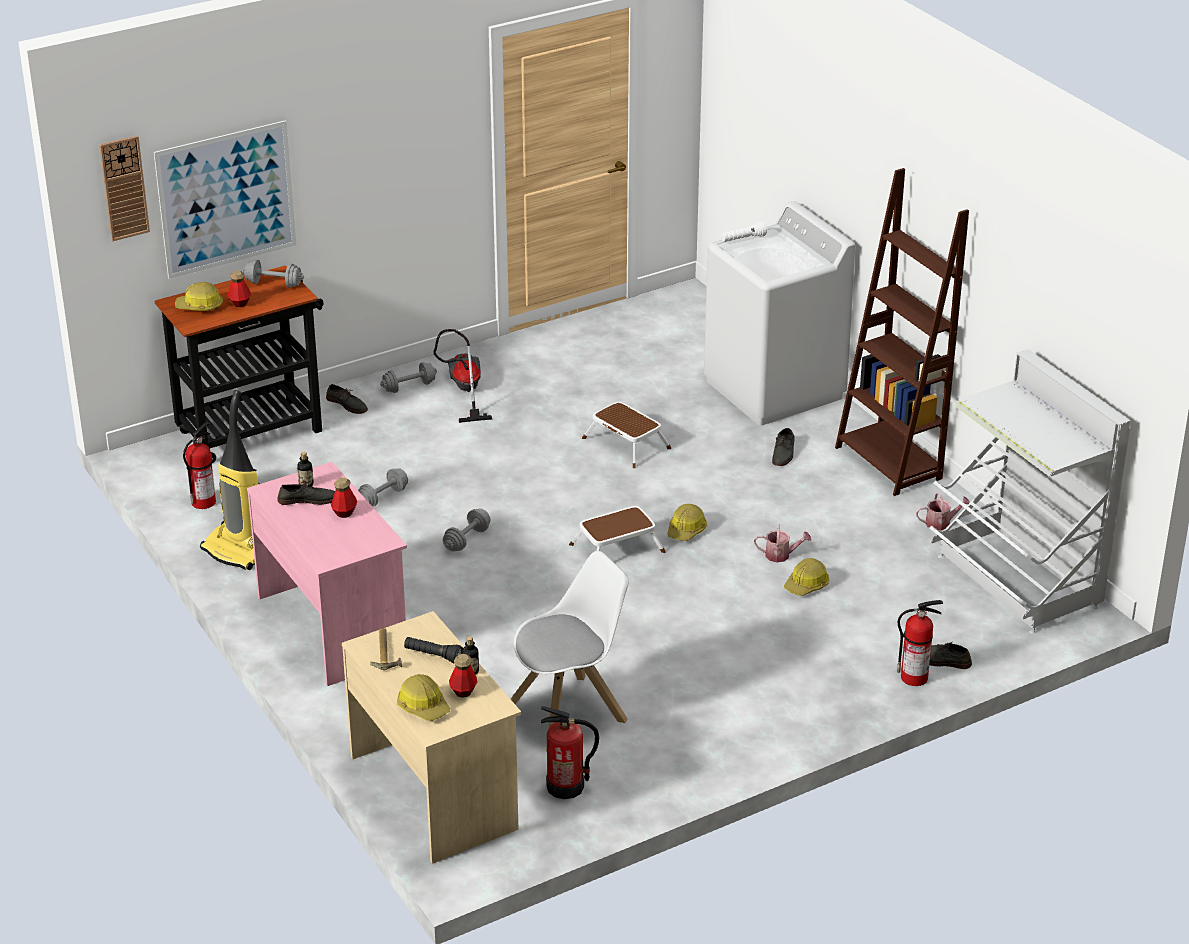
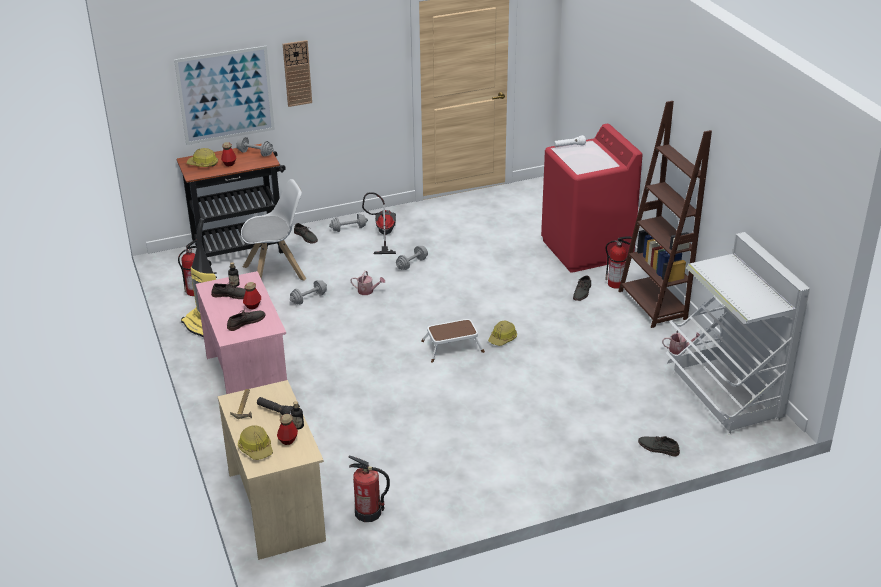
camera: 10 degrees right, 0 degrees up
wall clock [99,136,150,241] -> wall clock moved to [283,40,312,107]
grey dumbbell [443,508,490,552] -> grey dumbbell moved to [396,246,428,270]
chair [511,551,629,752] -> chair moved to [241,179,306,281]
brown step ladder [582,402,671,468] -> none
white washing machine [704,201,855,426] -> red washing machine [541,124,642,273]
watering can [754,524,812,562] -> watering can moved to [351,271,385,295]
hard hat [784,558,829,596] -> none
fire extinguisher [897,600,943,686] -> fire extinguisher moved to [605,236,632,289]
none -> grey shoe [227,309,265,331]

